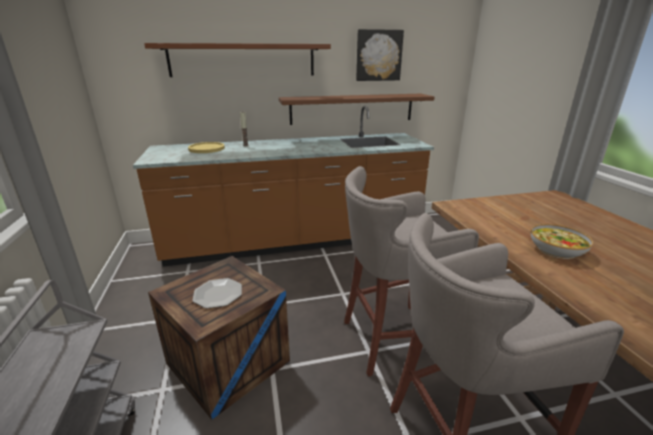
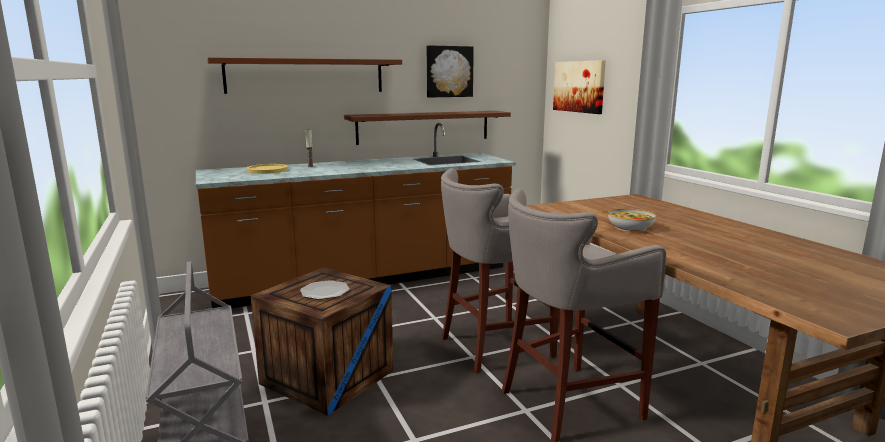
camera: 10 degrees left, 10 degrees down
none -> picture [553,60,606,114]

